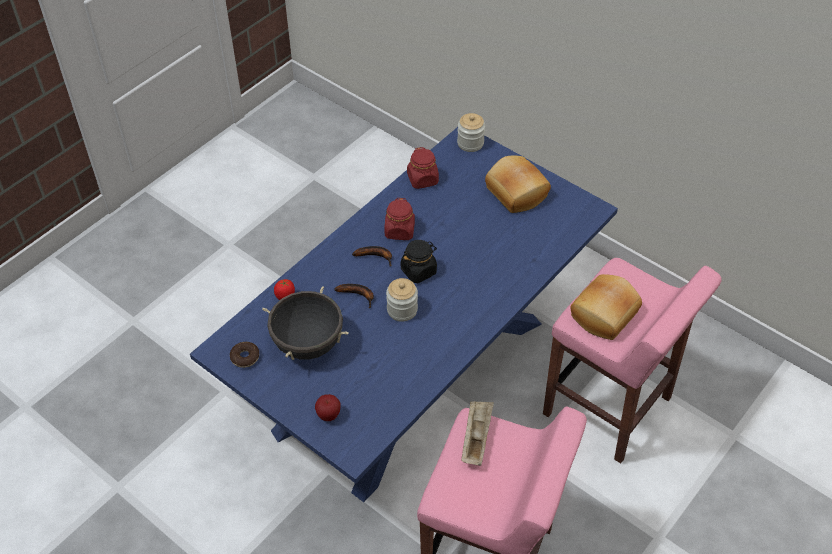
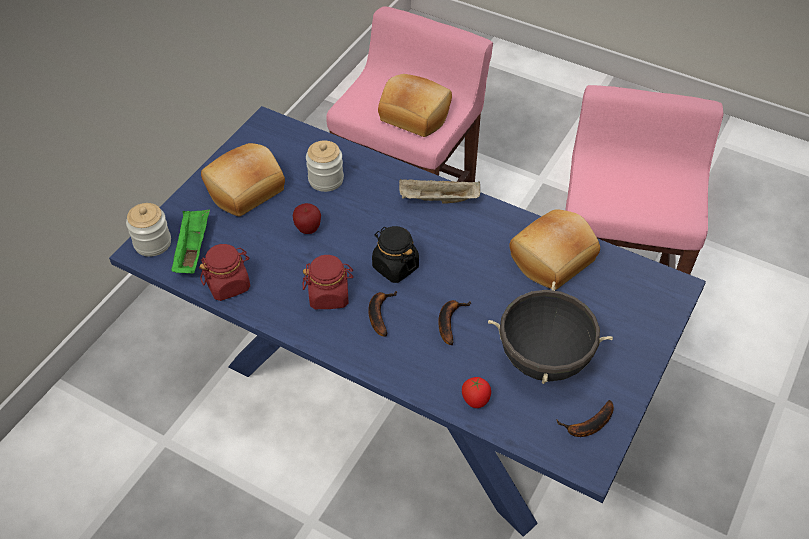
camera: 100 degrees left, 0 degrees up
donut [230,342,259,368] -> banana [556,400,614,437]
apple [315,394,341,421] -> apple moved to [292,203,321,234]
jar [386,278,418,322] -> jar moved to [306,140,344,192]
beige tray [461,401,494,466] -> beige tray moved to [399,179,480,203]
none -> green tray [171,209,210,273]
none -> bread [509,209,600,290]

